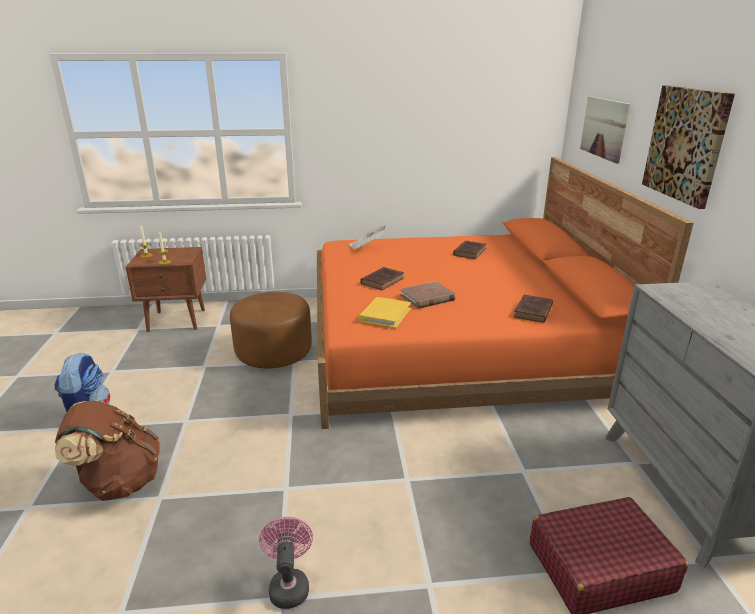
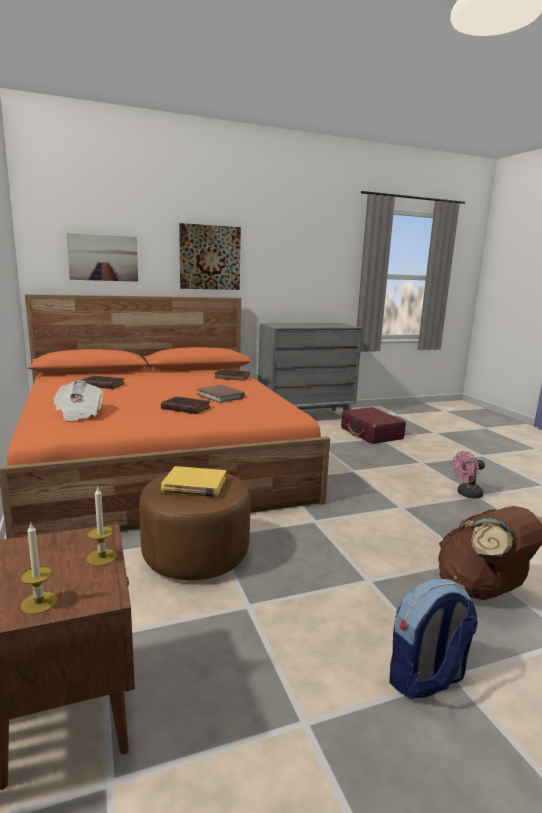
camera: 105 degrees left, 10 degrees down
yellow book [358,297,411,328] -> yellow book moved to [161,466,226,497]

